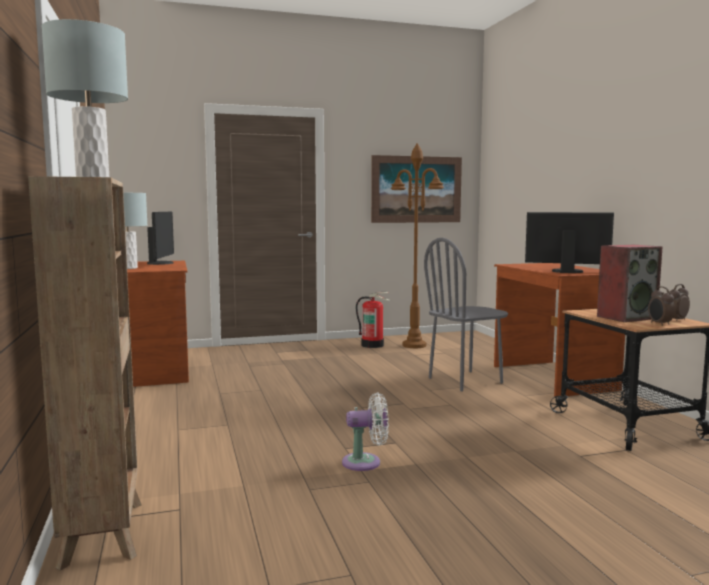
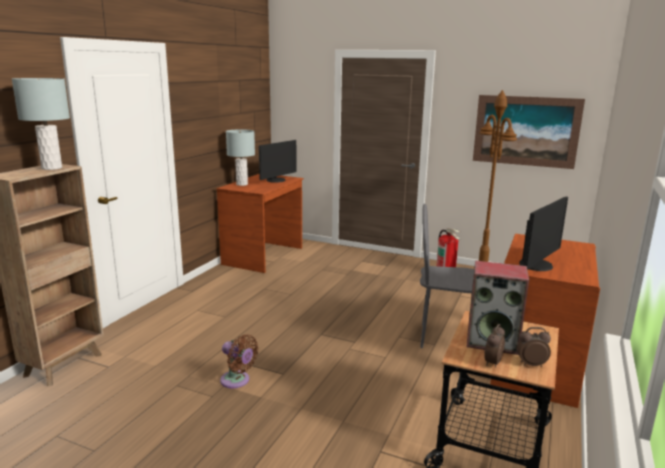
camera: 40 degrees right, 10 degrees up
white fan [342,392,389,471] -> brown fan [220,335,258,388]
monitor [525,212,614,273] -> monitor turned 75 degrees clockwise [519,196,568,271]

